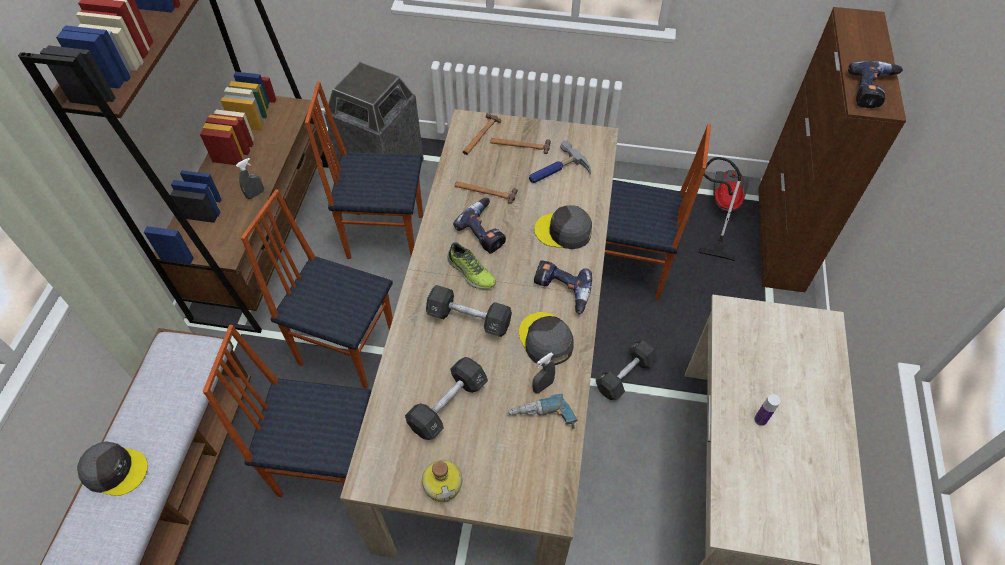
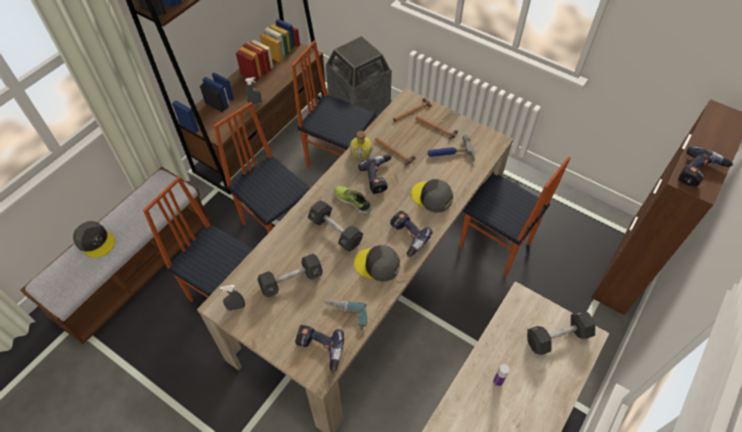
camera: 25 degrees right, 0 degrees up
bottle [422,460,462,502] -> bottle moved to [350,131,373,160]
shoe [447,242,496,289] -> shoe turned 150 degrees clockwise [334,186,372,215]
grey cap [519,312,574,366] -> grey cap turned 75 degrees counterclockwise [354,245,400,282]
grey spray bottle [532,352,555,394] -> grey spray bottle moved to [220,285,245,311]
black dumbbell [596,340,658,400] -> black dumbbell moved to [527,311,595,355]
vacuum cleaner [699,157,749,261] -> none
none -> power drill [295,325,344,372]

